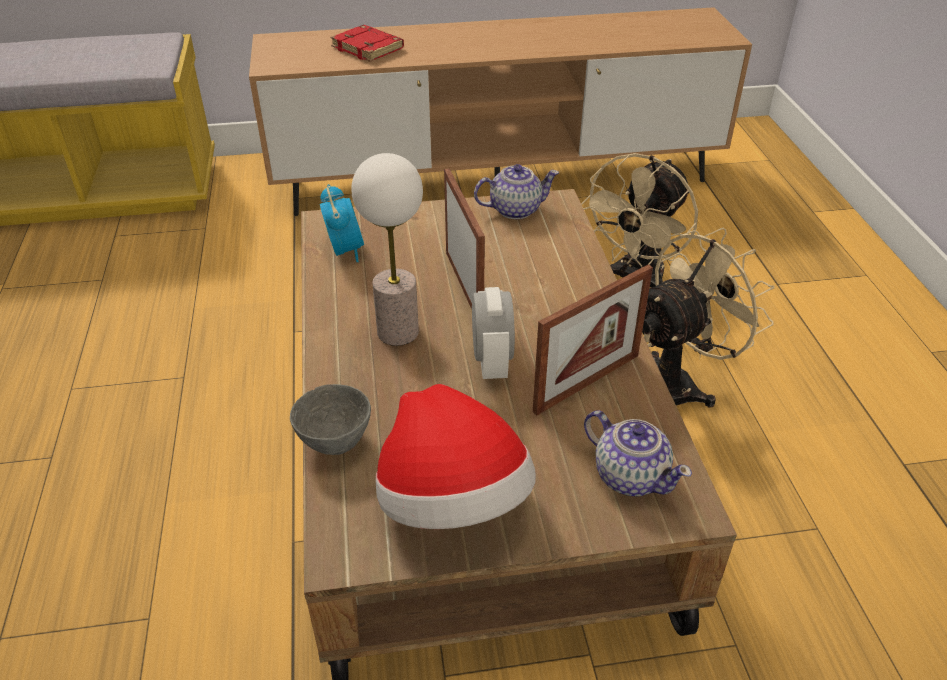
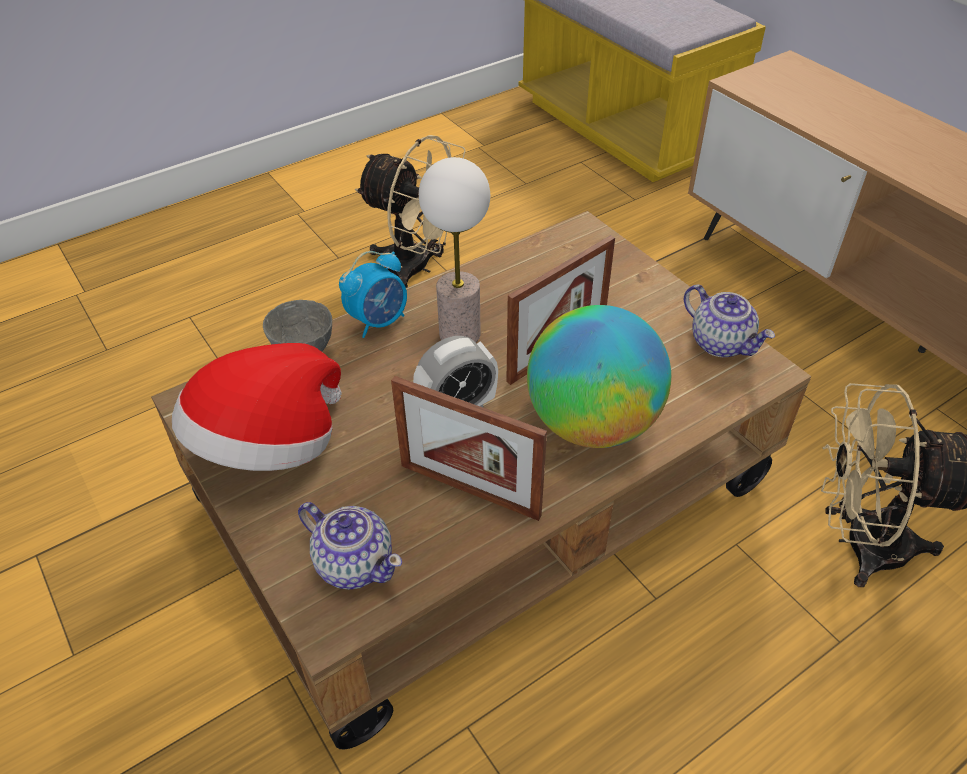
camera: 65 degrees right, 5 degrees up
alarm clock [320,184,364,262] -> alarm clock moved to [339,251,407,338]
red book [330,25,404,62] -> none
teapot [584,410,692,496] -> teapot turned 75 degrees counterclockwise [298,502,402,590]
beige fan [642,228,775,407] -> beige fan moved to [355,135,466,288]
none -> globe [527,305,671,448]

